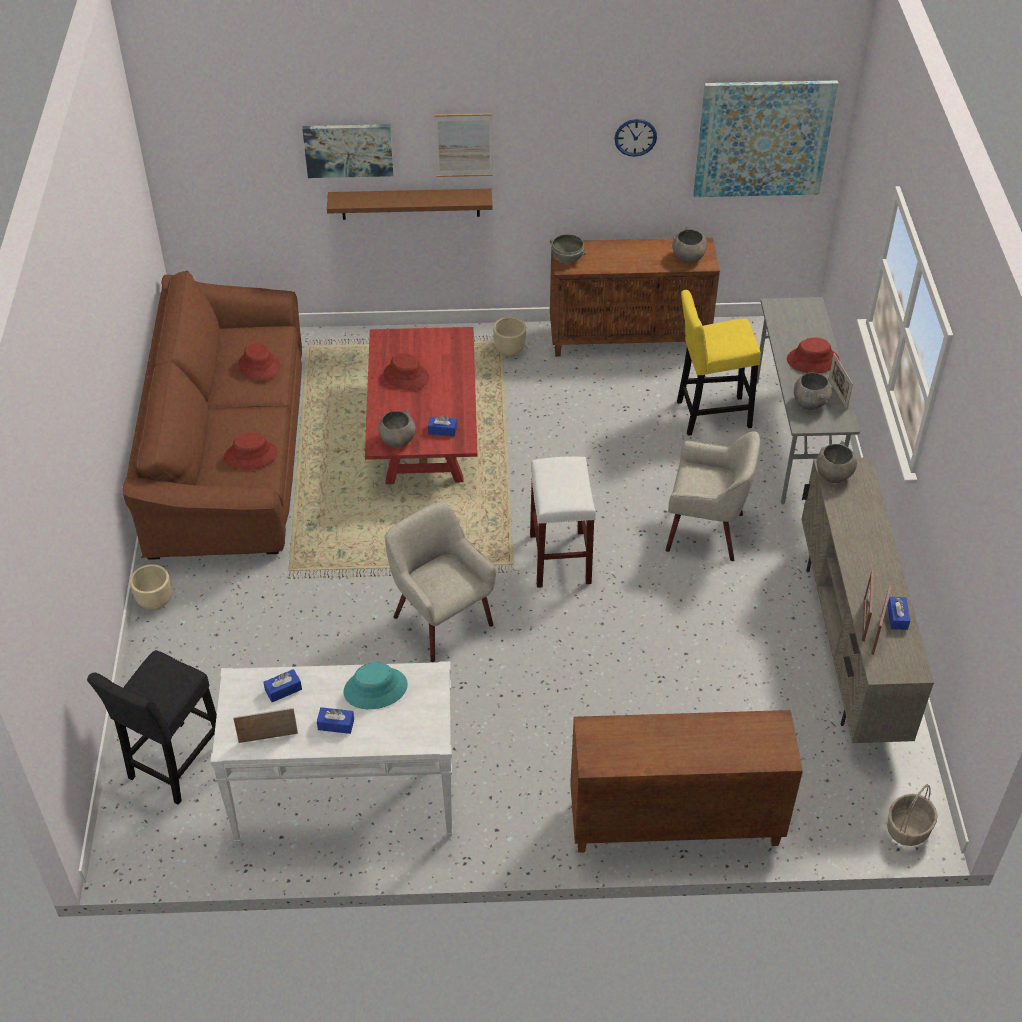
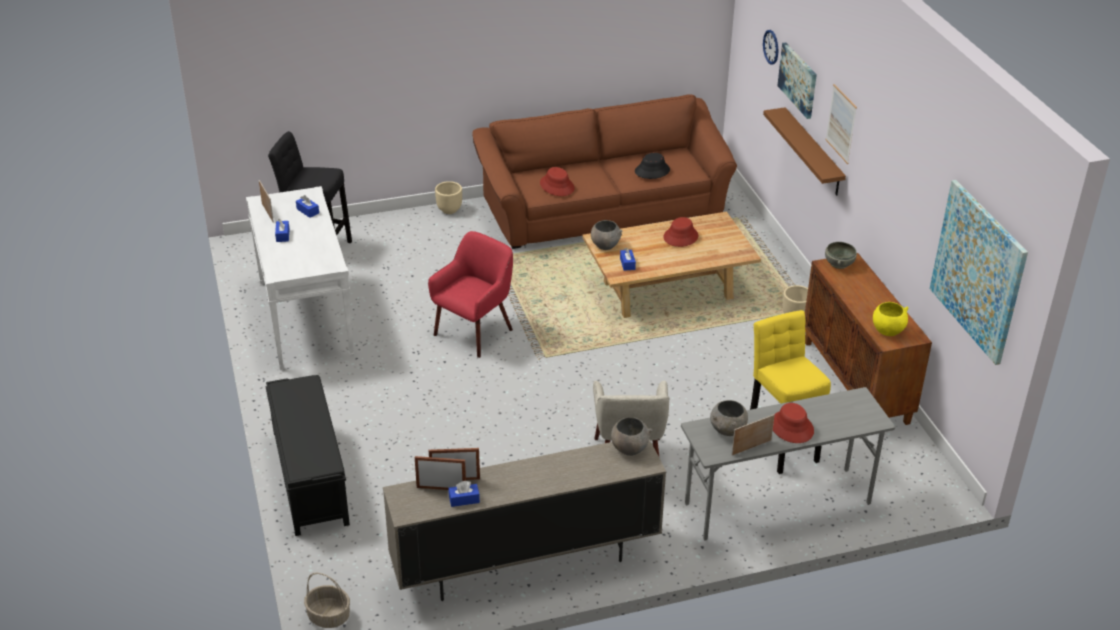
camera: 75 degrees right, 10 degrees down
red hat [238,343,280,381] -> black hat [635,153,670,179]
turquoise hat [344,662,408,709] -> none
red coffee table [365,327,478,484] -> beige coffee table [582,212,761,318]
beige armchair [385,502,496,662] -> red armchair [428,231,513,358]
white stool [530,456,596,588] -> none
brown cabinet [570,710,803,853] -> black bench [265,375,350,536]
wall clock [615,119,657,157] -> wall clock moved to [763,30,778,65]
grey bowl [672,227,707,264] -> yellow bowl [873,302,909,336]

